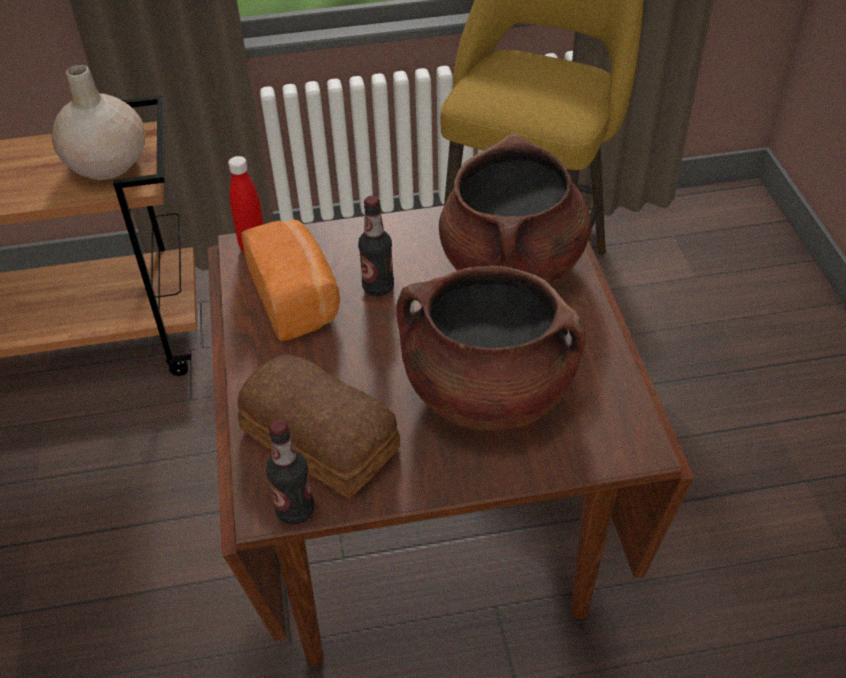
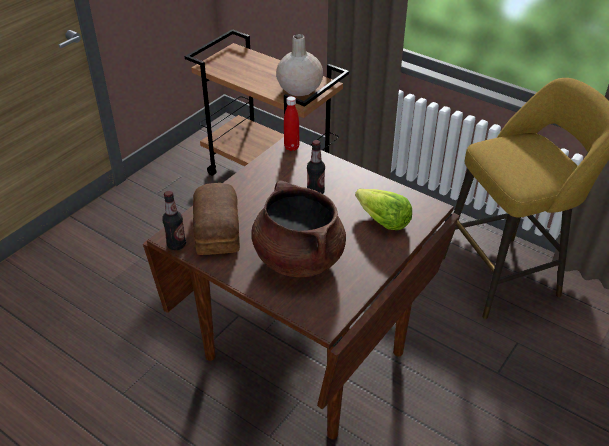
camera: 45 degrees right, 5 degrees down
bread [241,219,340,341] -> none
brown cooking pot [439,134,591,284] -> lettuce [355,189,412,230]

